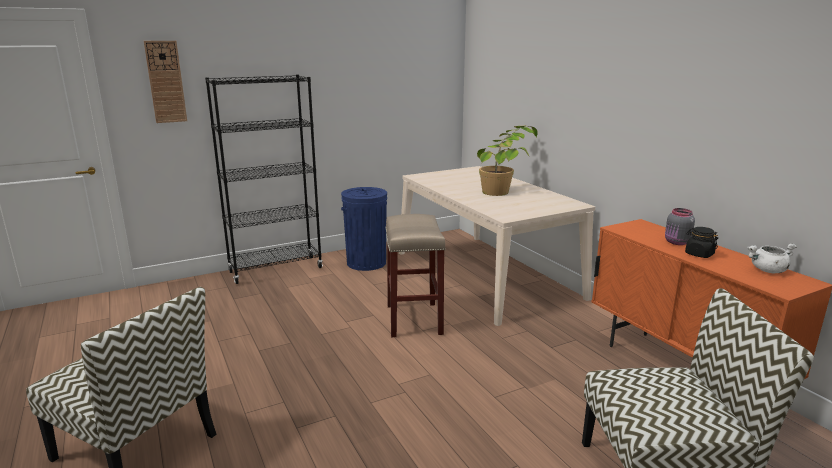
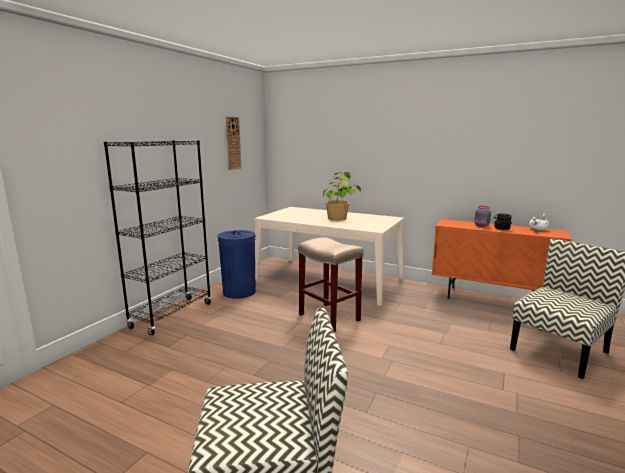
camera: 35 degrees left, 5 degrees down
wall clock [144,41,187,123] -> wall clock moved to [226,116,241,170]

